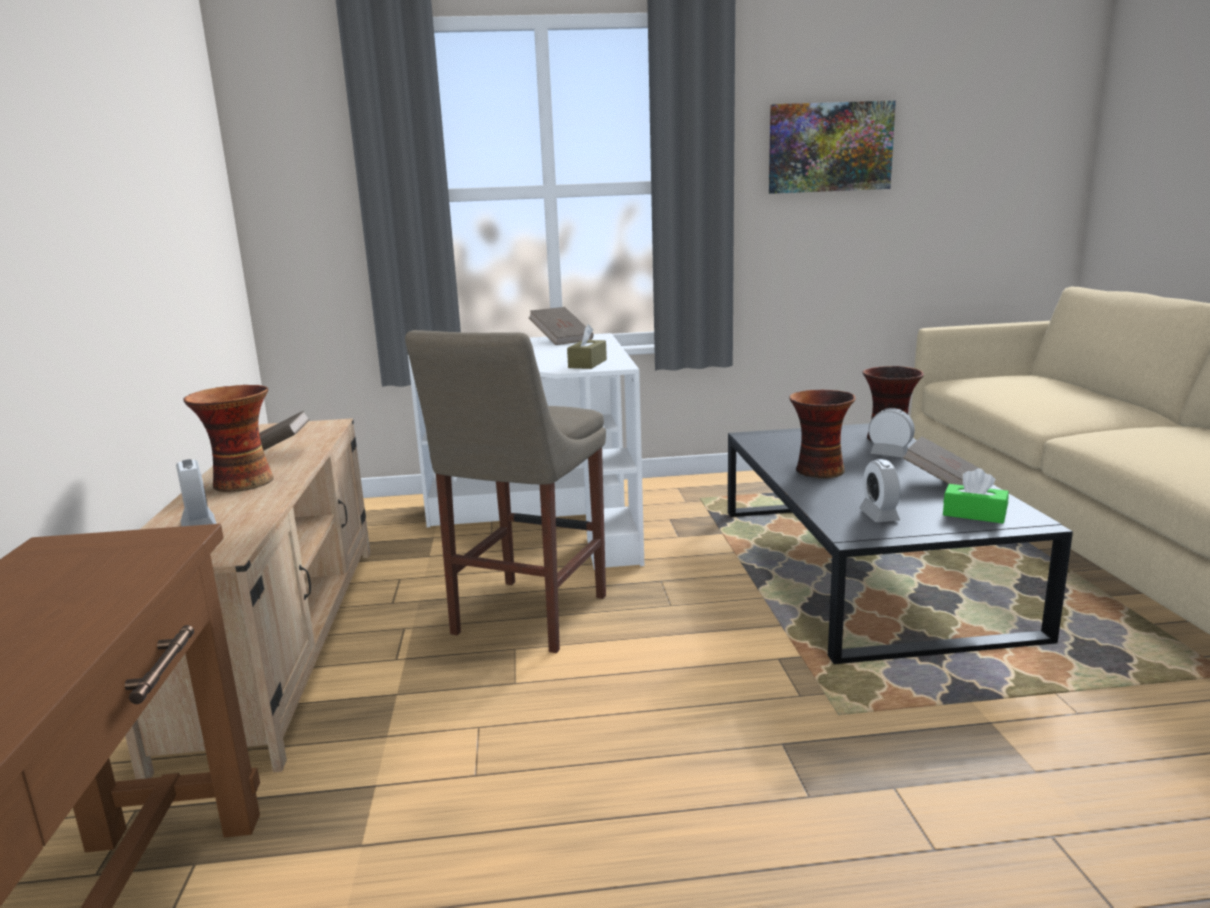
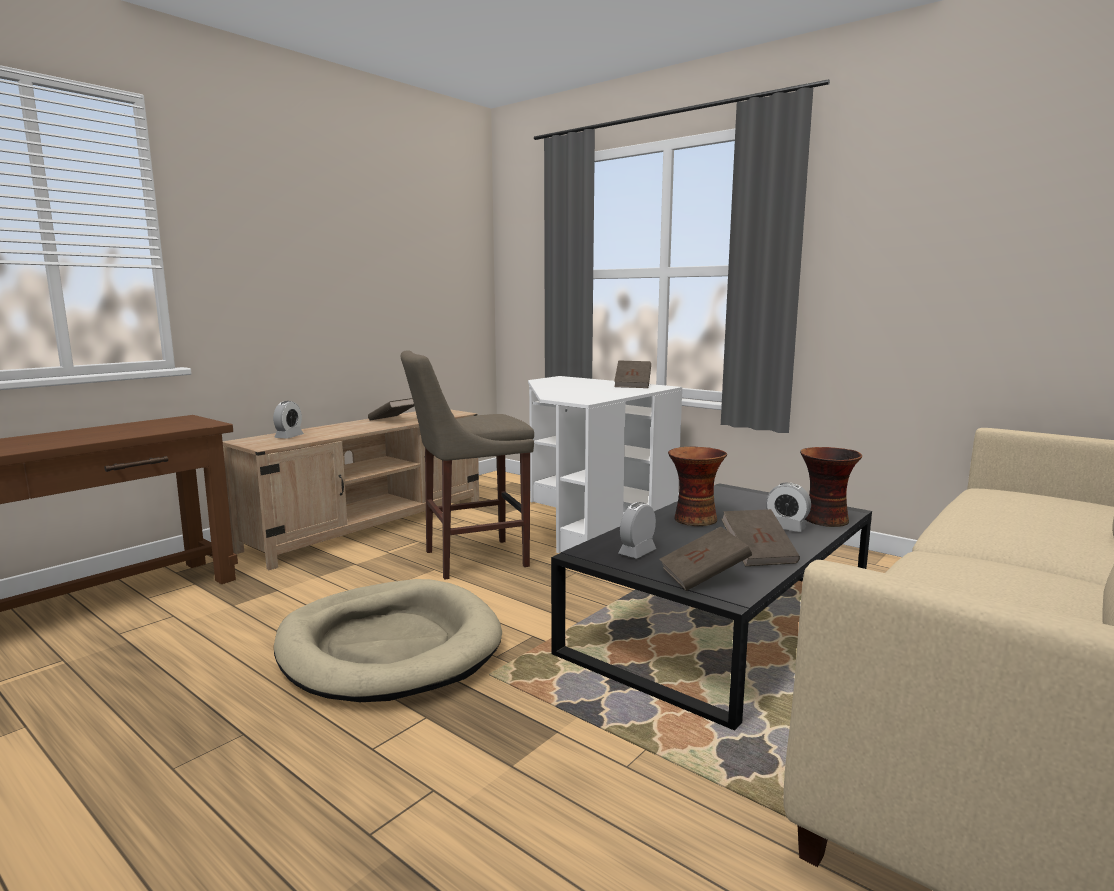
camera: 45 degrees right, 5 degrees down
vase [183,385,274,492] -> none
brown tissue box [567,324,607,369] -> none
picture [769,101,896,194] -> none
alarm clock [868,408,915,457] -> alarm clock turned 135 degrees clockwise [766,483,811,532]
green tissue box [943,468,1009,524] -> brown book [659,526,752,591]
none -> beige dog bed [274,579,502,702]

